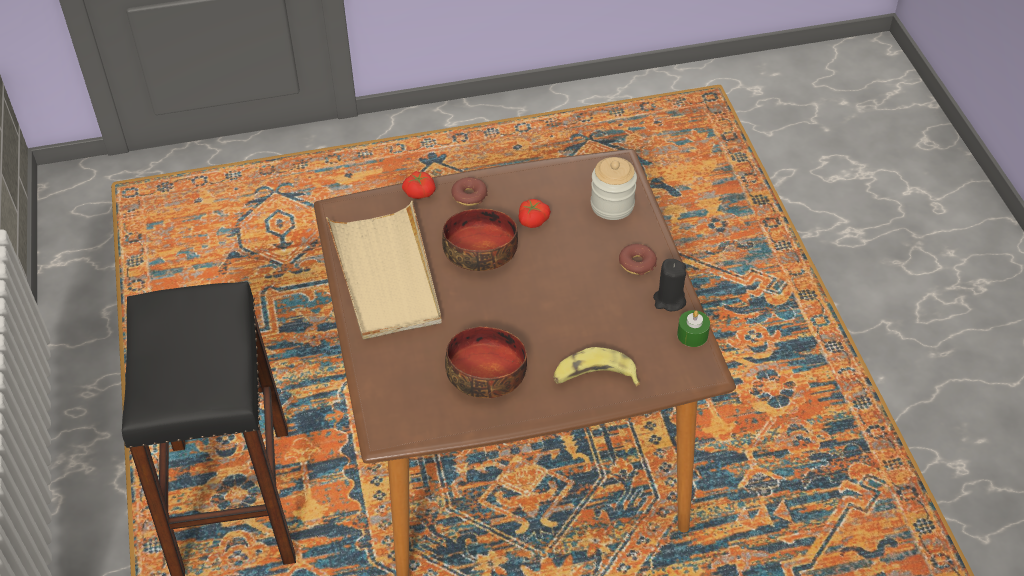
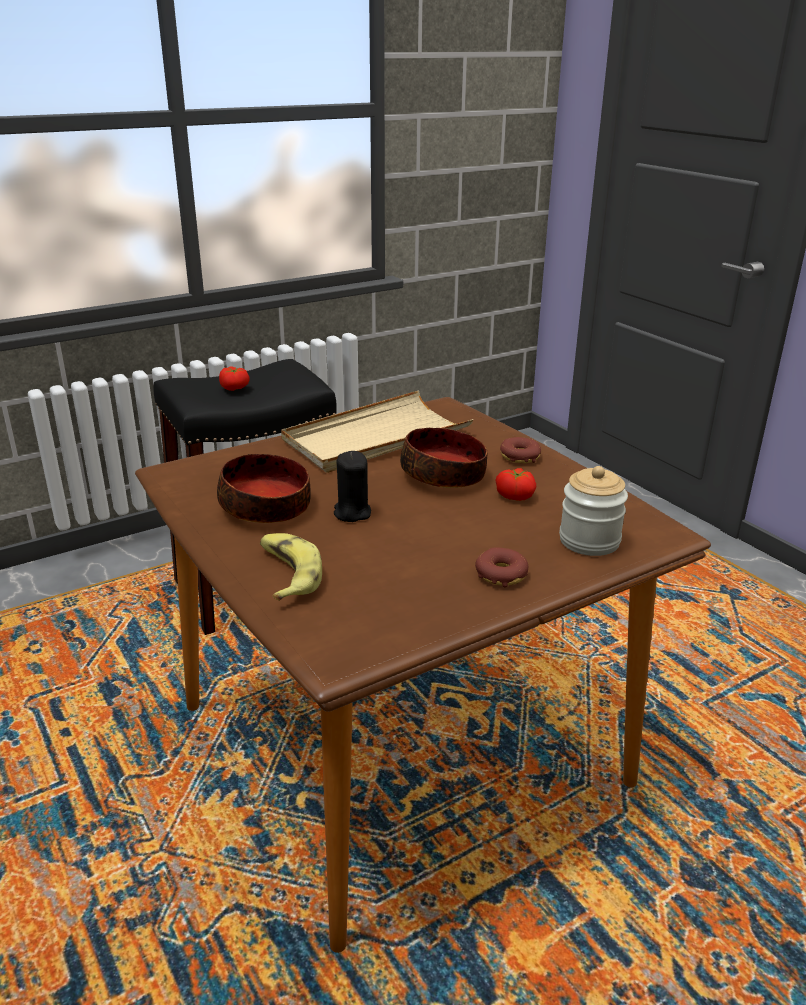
camera: 70 degrees right, 20 degrees down
tomato [402,171,436,199] -> tomato moved to [219,366,250,391]
black candle [653,259,686,311] -> black candle moved to [334,451,371,522]
green candle [677,310,710,347] -> none

